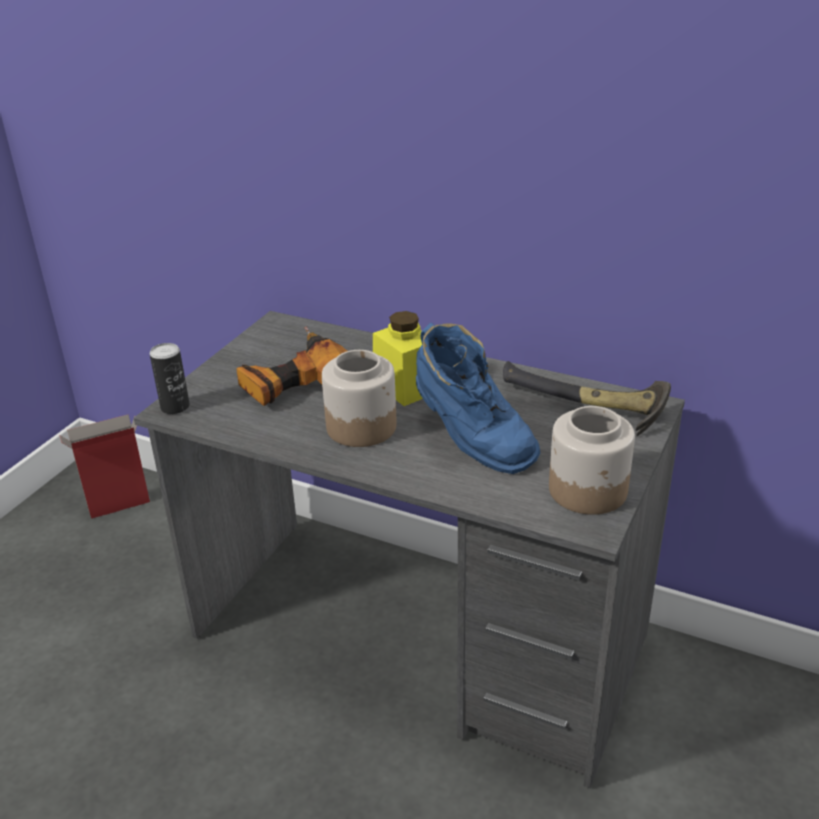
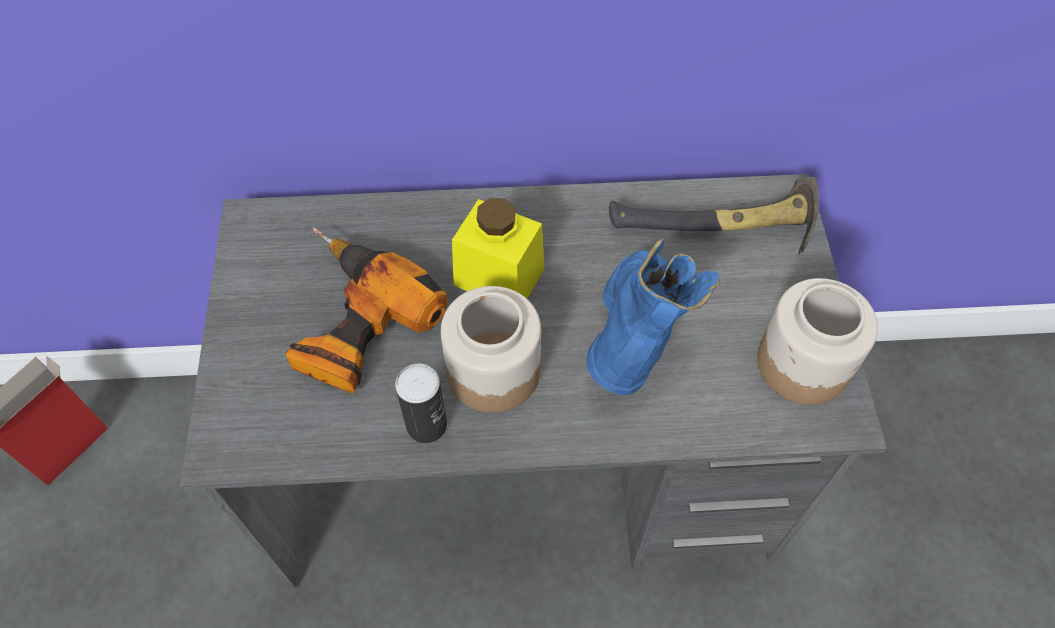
camera: 30 degrees left, 25 degrees up
can [149,343,190,414] -> can moved to [395,364,447,443]
blue boot [416,323,540,474] -> blue boot turned 90 degrees counterclockwise [586,239,720,395]

